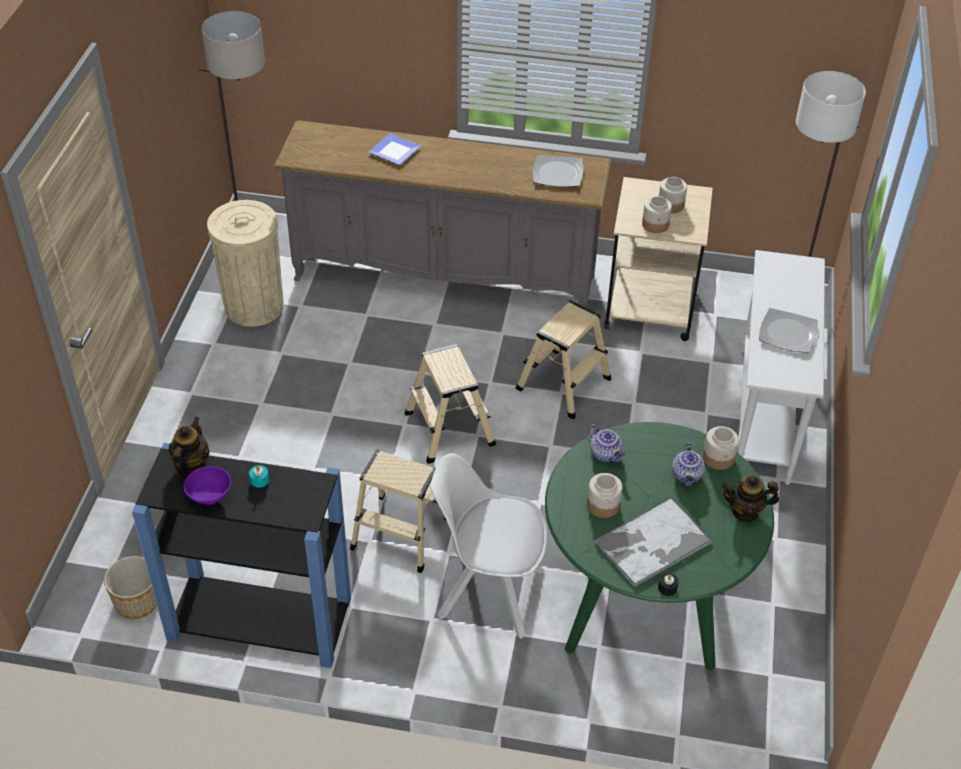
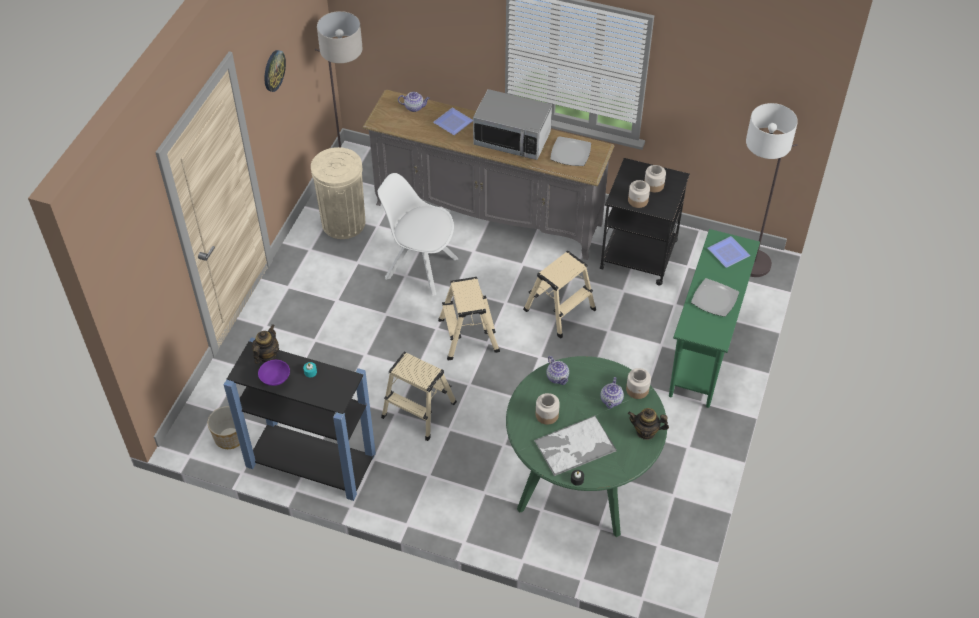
camera: 10 degrees right, 5 degrees up
white chair [430,453,547,639] -> white chair moved to [378,173,458,296]
beige cart [604,177,713,341] -> black cart [600,158,690,286]
white console table [737,250,825,485] -> green console table [669,229,760,408]
none -> wall clock [265,50,286,92]
none -> teapot [398,92,430,112]
none -> microwave [473,89,552,160]
none -> plate [707,236,750,268]

